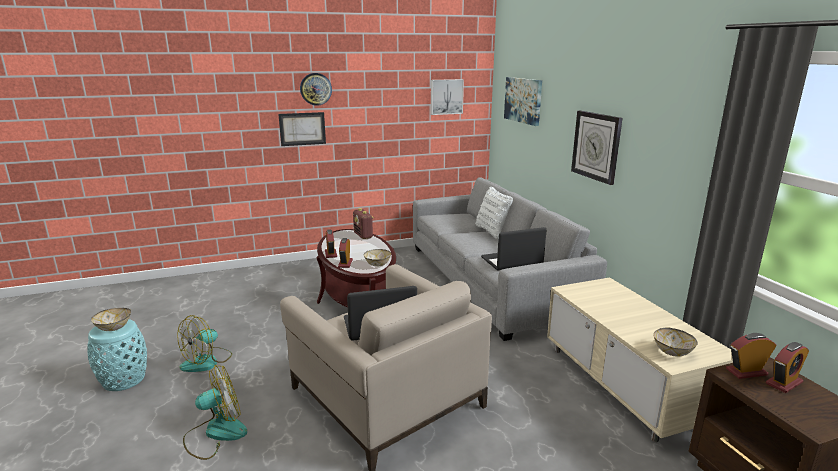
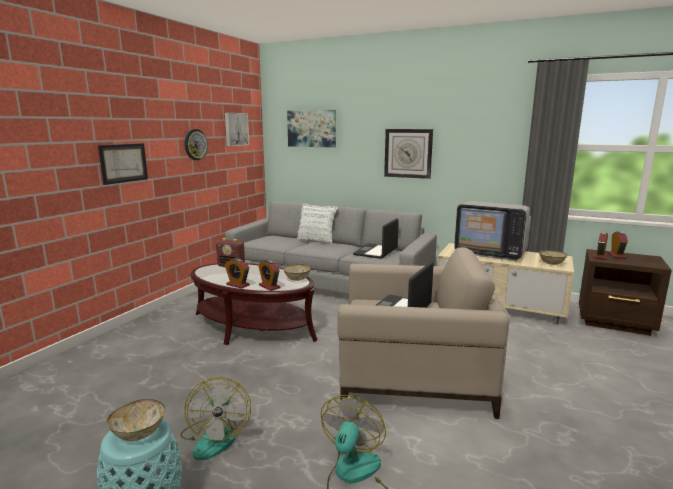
camera: 45 degrees left, 5 degrees down
wall clock [300,73,332,106] -> wall clock moved to [185,129,208,160]
none -> television [454,201,531,261]

